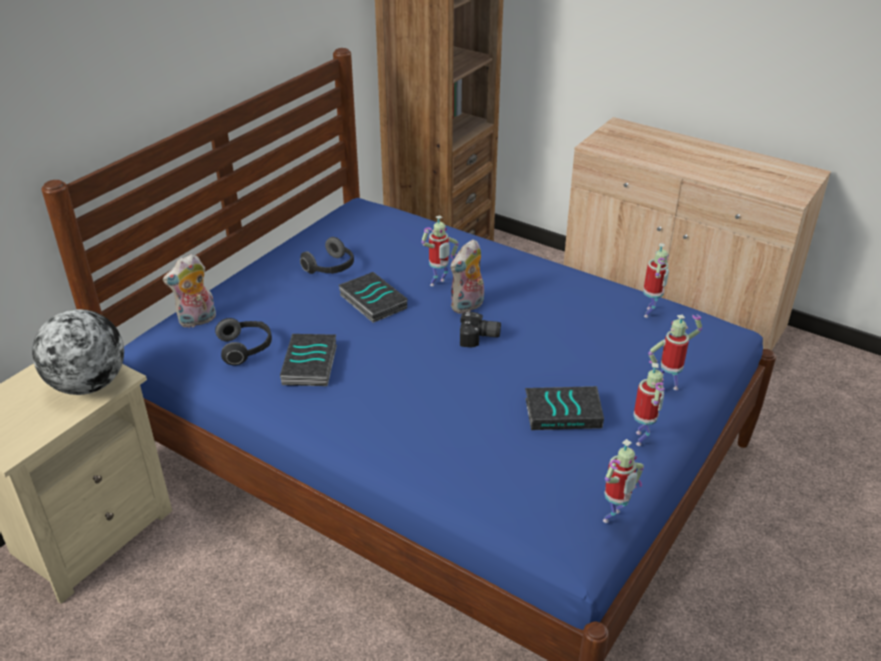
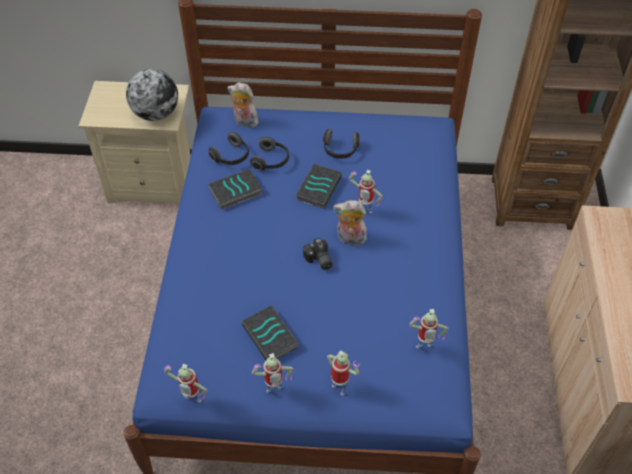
camera: 60 degrees right, 15 degrees up
none -> headphones [250,137,289,171]

